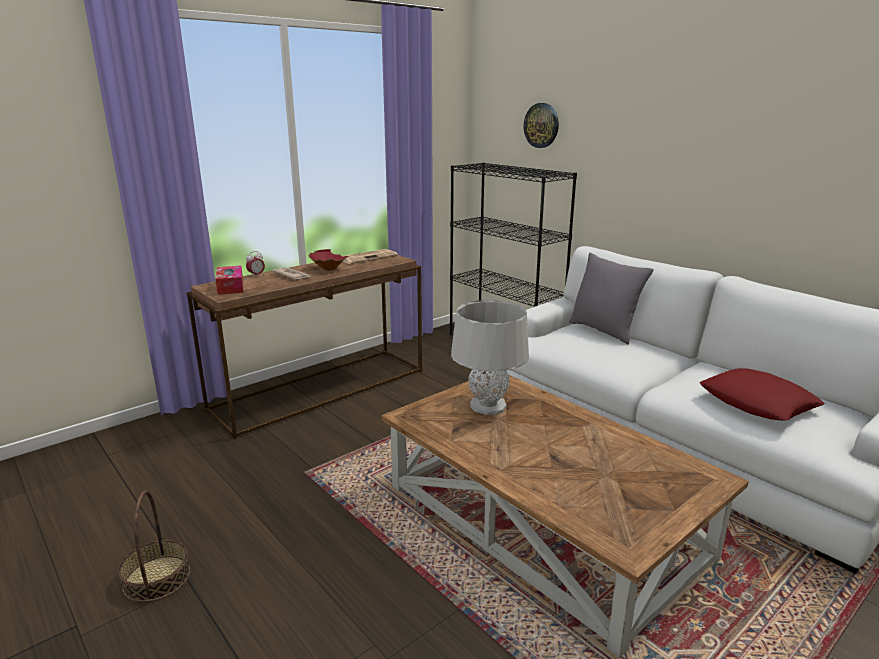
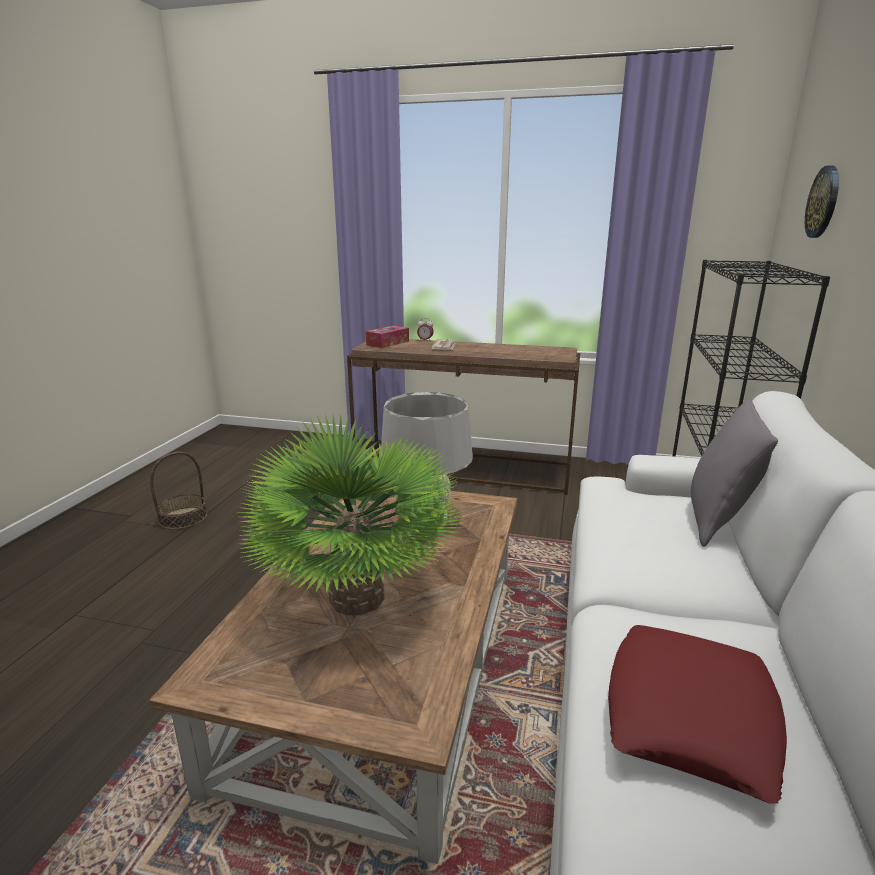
camera: 55 degrees right, 0 degrees up
red bowl [309,249,348,271] -> none
newspaper [343,249,398,264] -> none
none -> potted plant [237,415,465,615]

